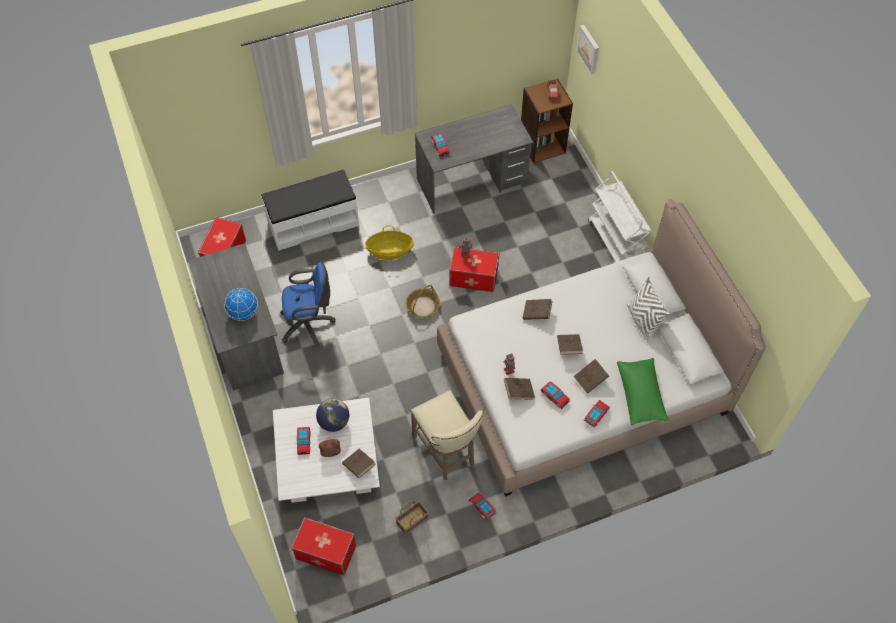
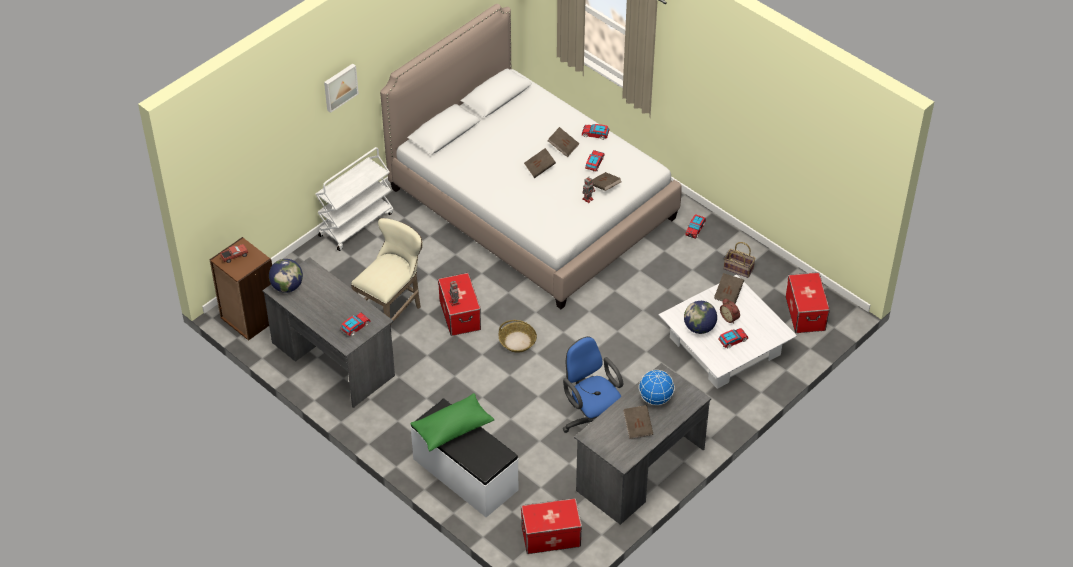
camera: 115 degrees left, 10 degrees down
basket [365,225,414,260] -> none
beige stool [411,390,484,480] -> beige stool moved to [351,218,423,324]
brown book [523,299,553,320] -> brown book moved to [623,405,653,439]
picture [576,25,599,75] -> picture moved to [324,64,359,113]
green pillow [617,358,669,425] -> green pillow moved to [410,393,494,451]
white pillow [627,276,670,341] -> none
none -> globe [269,259,303,293]

